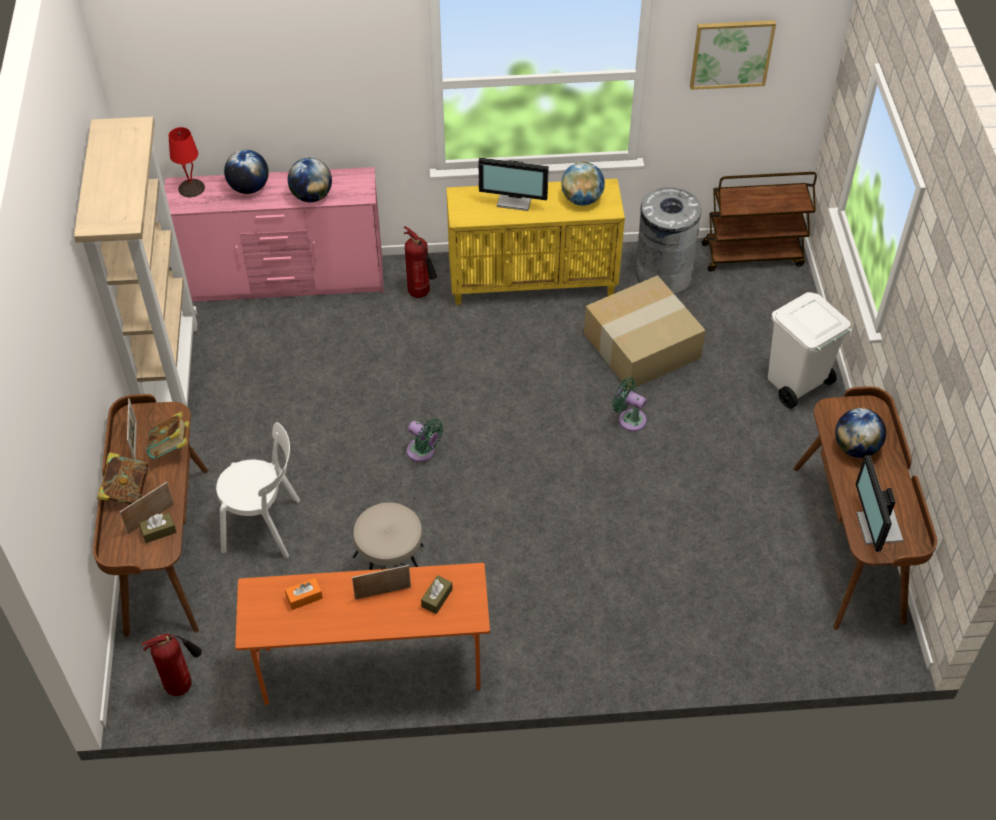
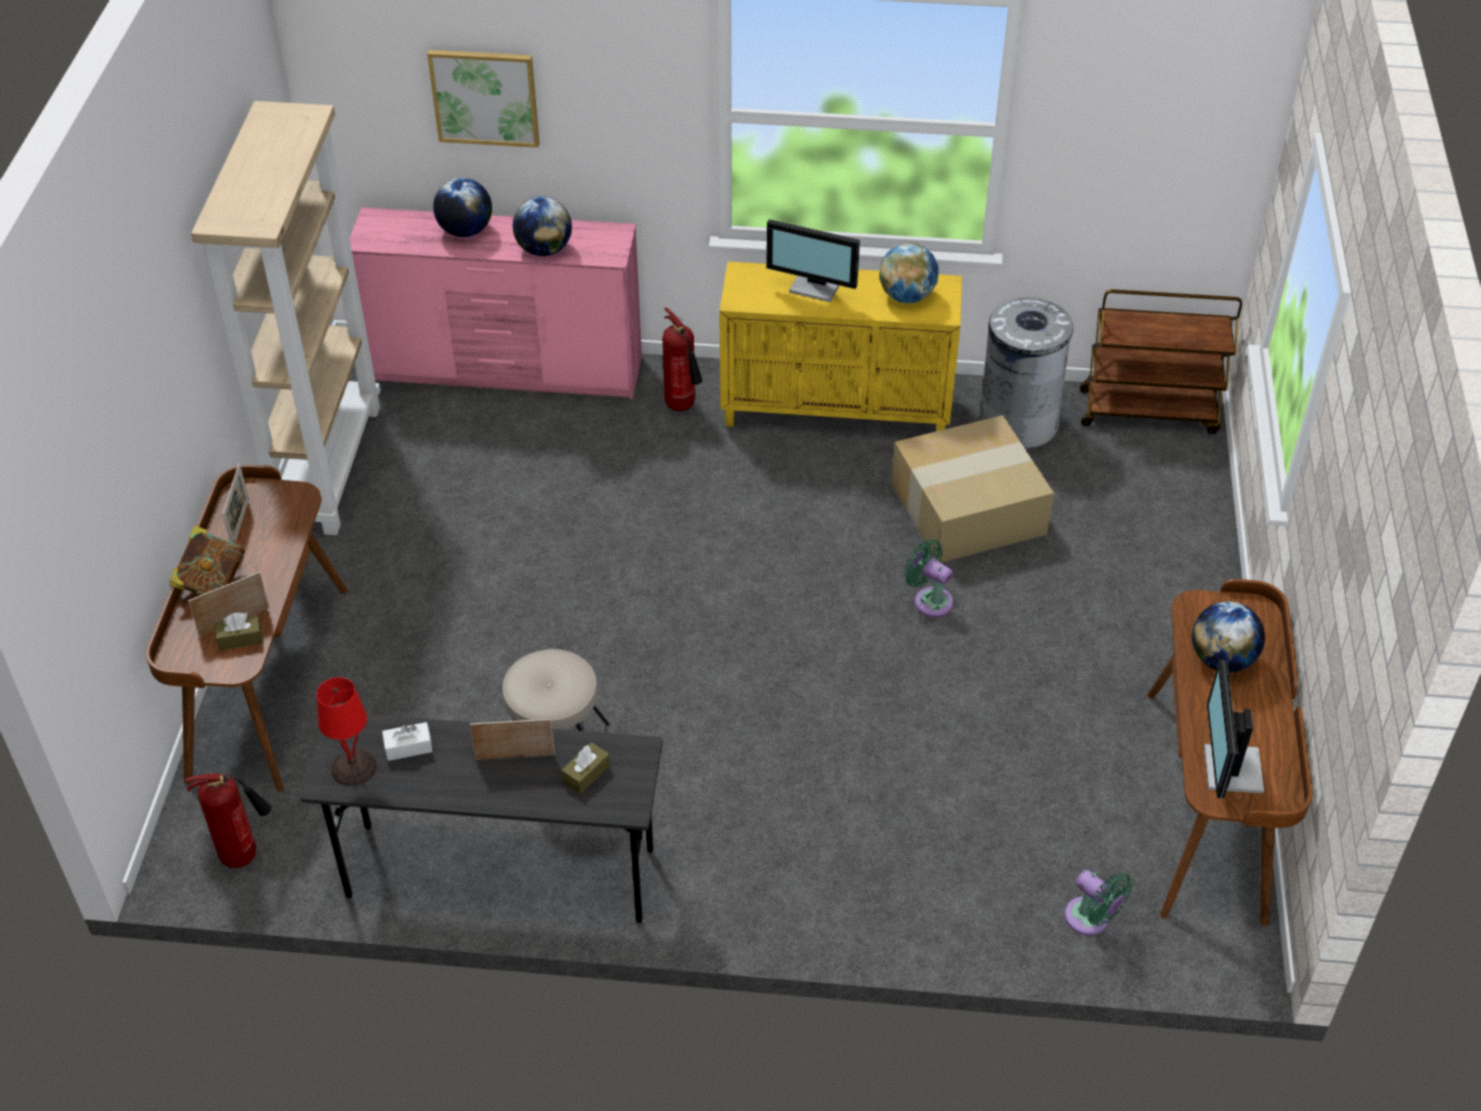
camera: 10 degrees right, 5 degrees down
book [146,411,190,459] -> none
red table lamp [168,127,205,197] -> red table lamp moved to [317,677,377,786]
white chair [216,422,300,558] -> none
orange desk [235,563,490,705] -> grey desk [300,714,663,923]
orange tissue box [285,578,323,610] -> white tissue box [382,722,433,761]
green fan [407,419,443,462] -> green fan moved to [1065,870,1133,935]
picture [690,20,776,90] -> picture moved to [427,50,540,148]
white trash can [768,292,852,409] -> none

